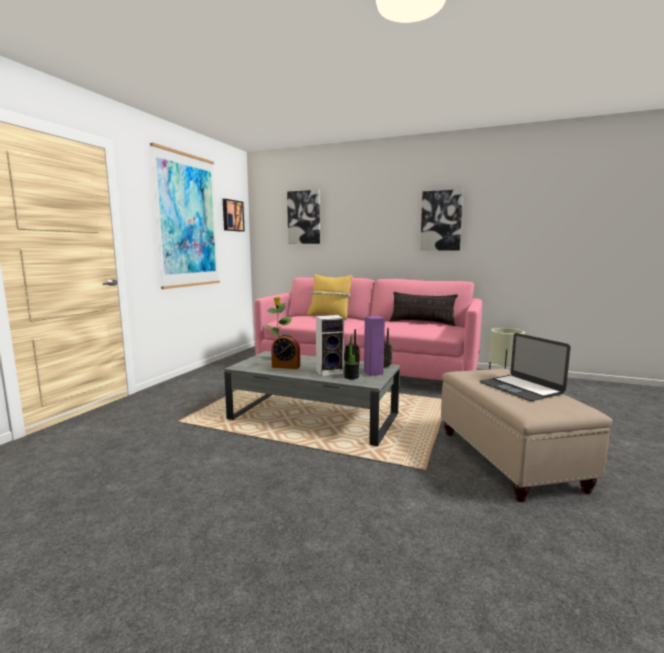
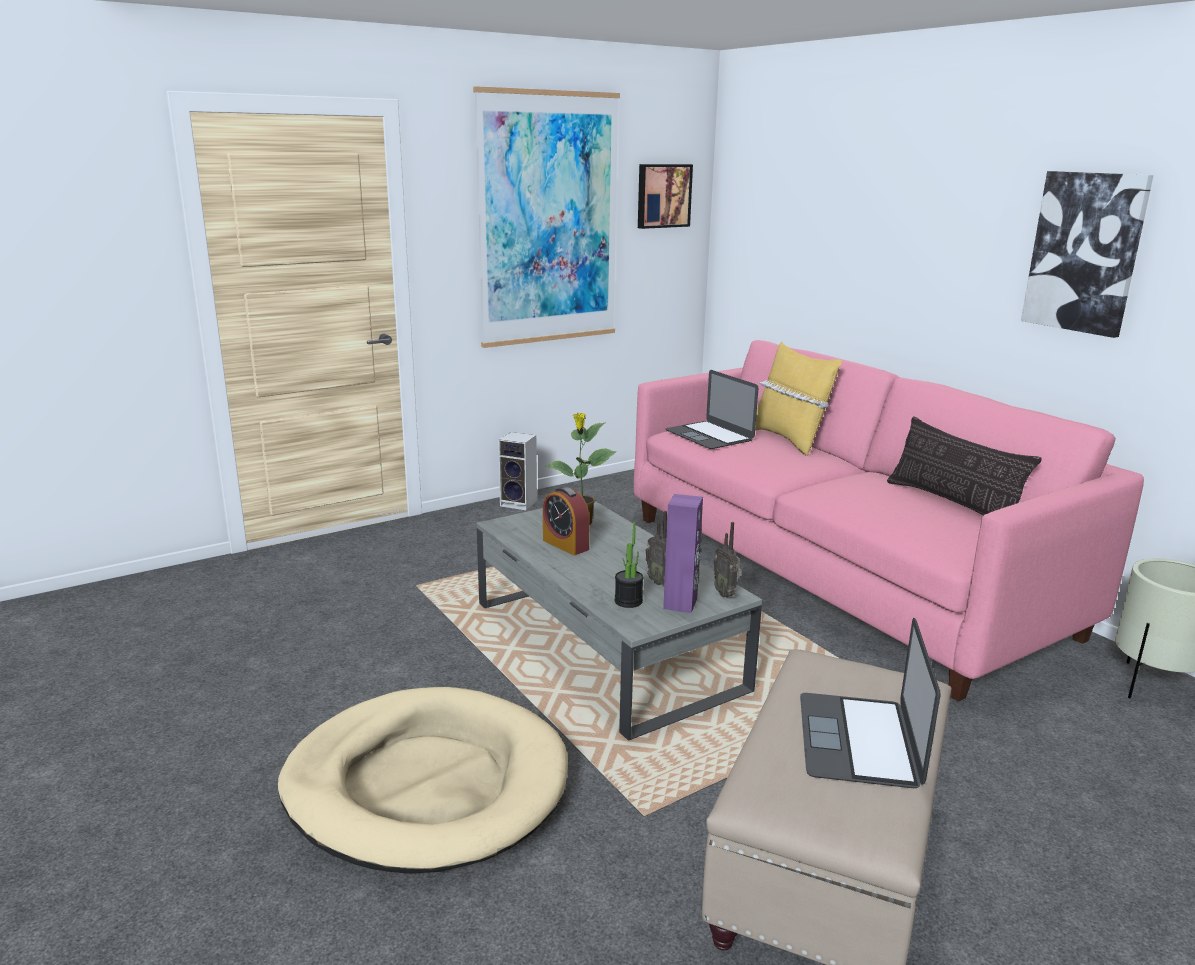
camera: 35 degrees right, 10 degrees up
picture [287,190,320,244] -> none
speaker [316,315,344,376] -> speaker moved to [498,432,537,510]
none -> beige dog bed [278,687,568,874]
none -> laptop [666,370,758,449]

